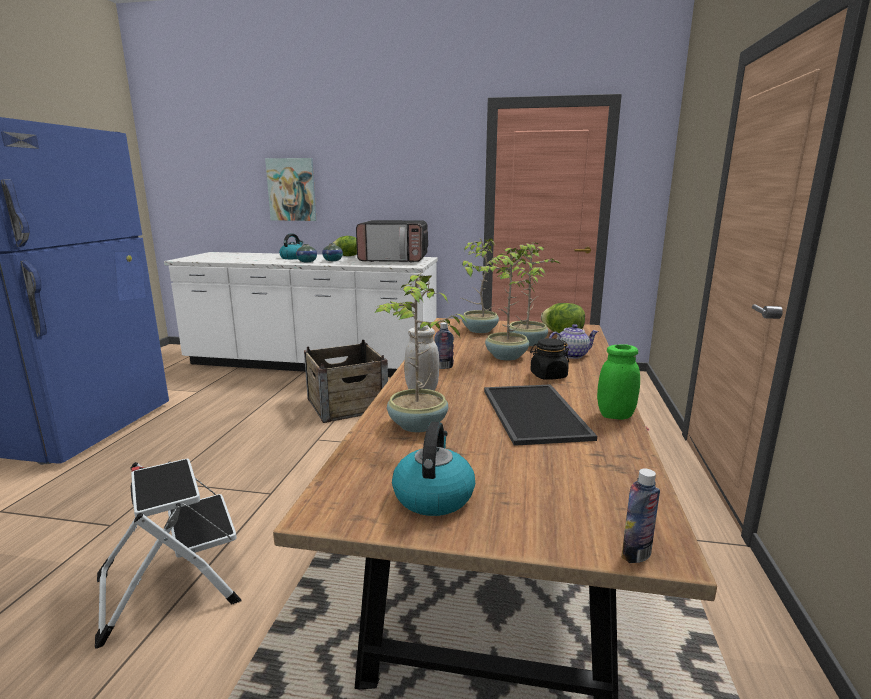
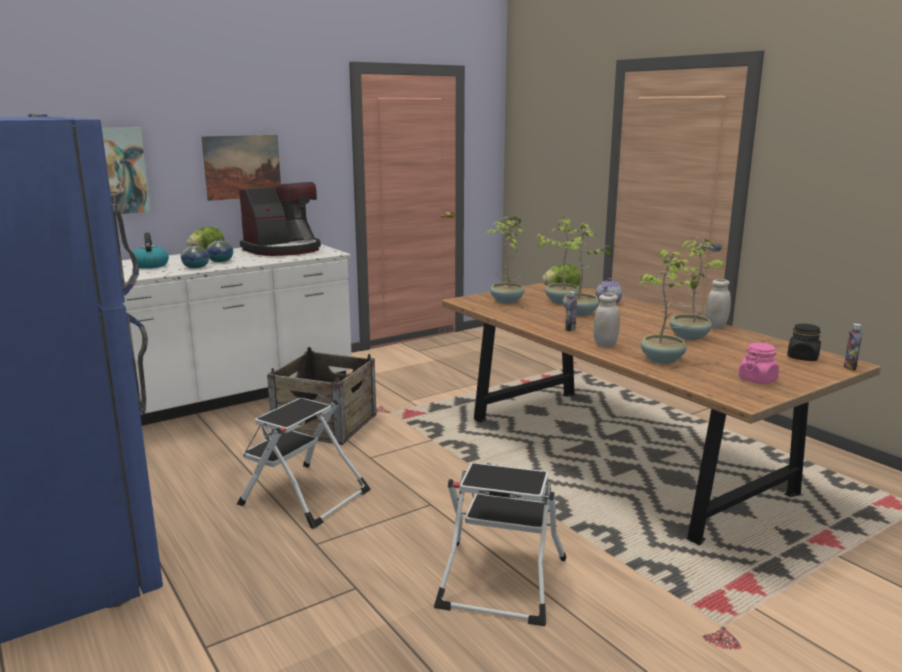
camera: 45 degrees left, 0 degrees up
microwave [356,220,428,262] -> coffee machine [239,182,321,256]
kettle [392,422,475,516] -> pink jar [738,343,779,384]
tray [484,384,597,446] -> potted plant [664,237,724,340]
black jar [530,338,569,380] -> black jar moved to [787,324,821,361]
green jar [597,344,640,420] -> white jar [705,279,731,329]
none -> picture [201,135,281,201]
none -> step ladder [237,398,371,529]

